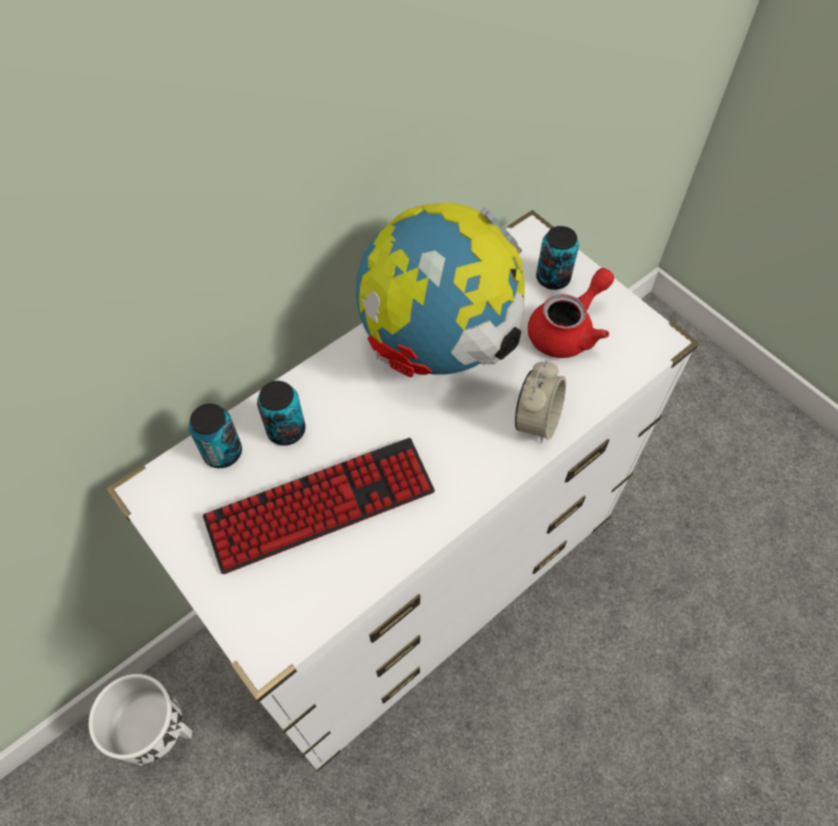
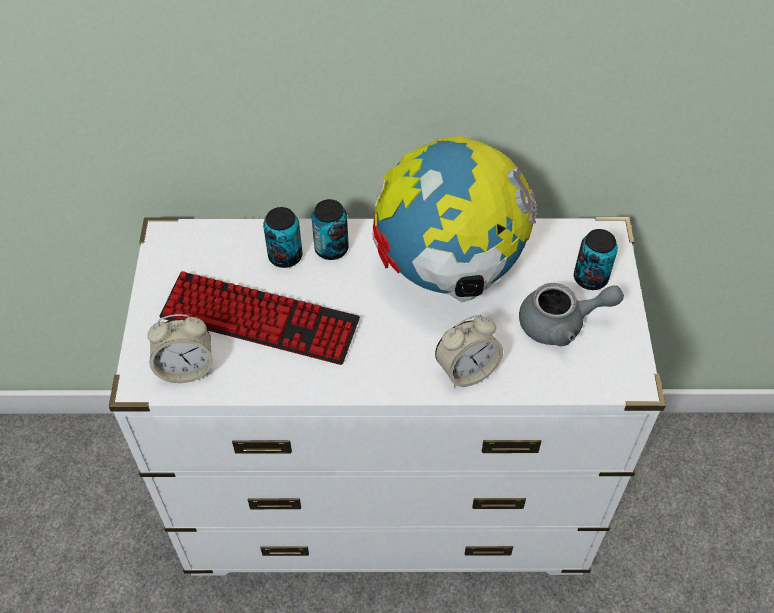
camera: 40 degrees right, 5 degrees down
white planter [88,674,192,765] -> none
can [189,403,242,468] -> can moved to [311,199,349,260]
red teapot [528,268,614,358] -> grey teapot [519,283,624,346]
none -> alarm clock [147,314,213,383]

